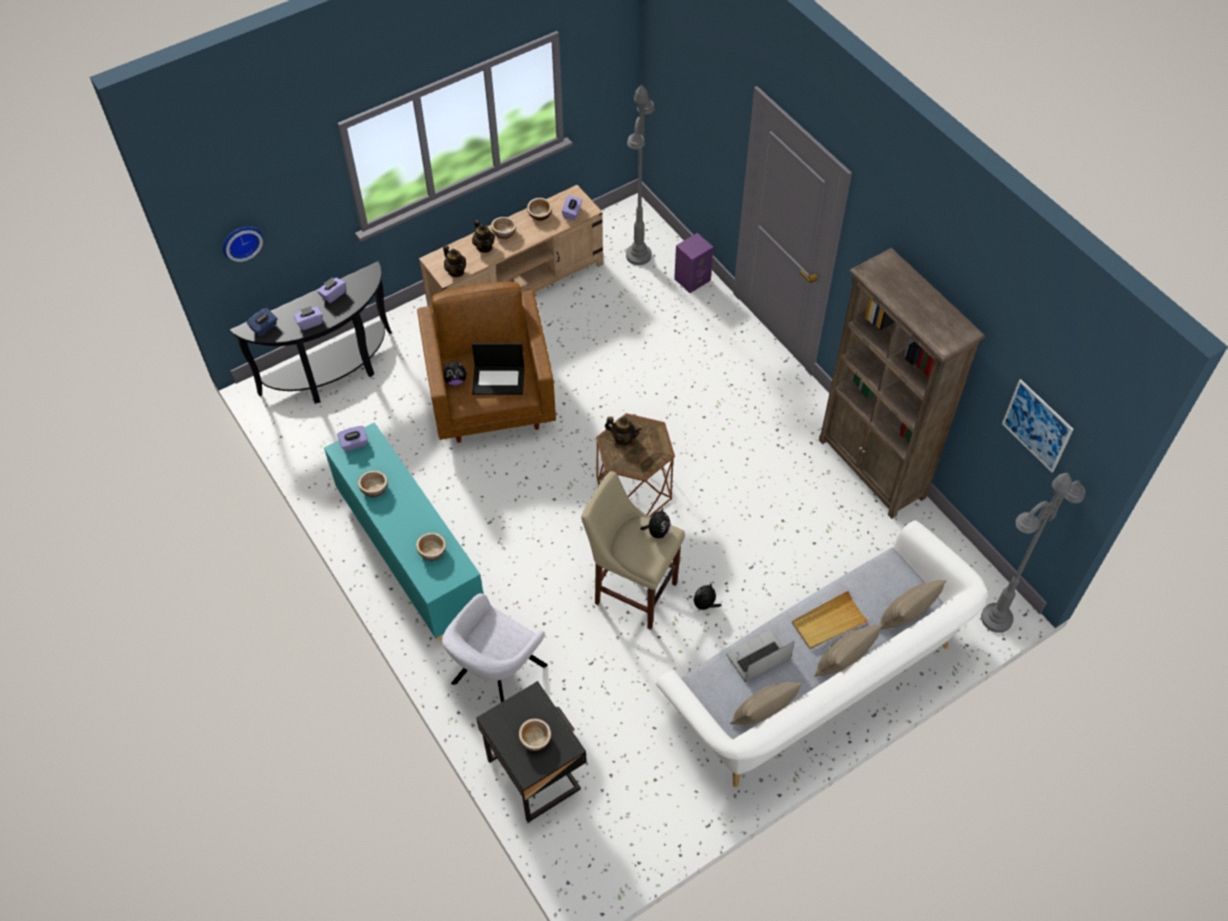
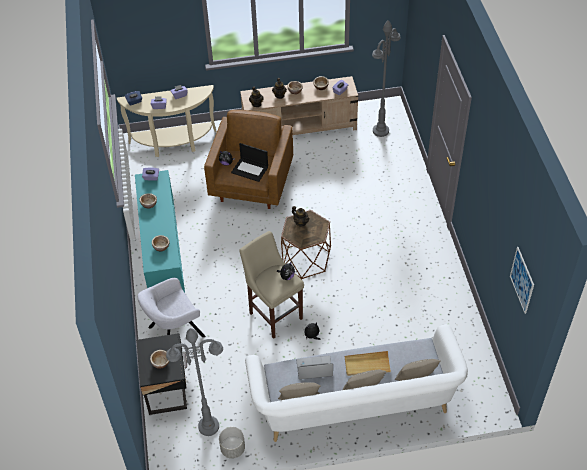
camera: 25 degrees right, 5 degrees down
wall clock [223,227,263,262] -> none
black console table [230,262,392,403] -> beige console table [117,85,217,157]
purple speaker [674,233,713,293] -> none
brown bookcase [819,248,985,519] -> none
grey floor lamp [981,473,1085,633] -> grey floor lamp moved to [166,328,223,436]
none -> grey planter [219,427,245,459]

